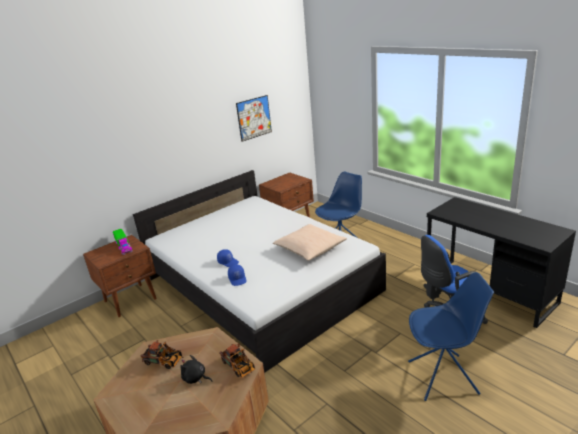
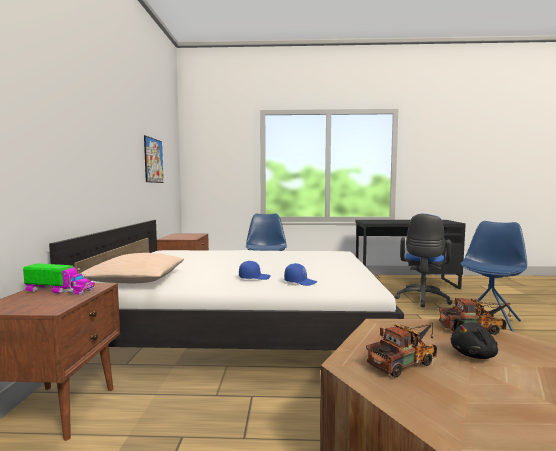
camera: 50 degrees left, 20 degrees down
beige pillow [273,224,347,261] -> beige pillow moved to [82,253,184,283]

